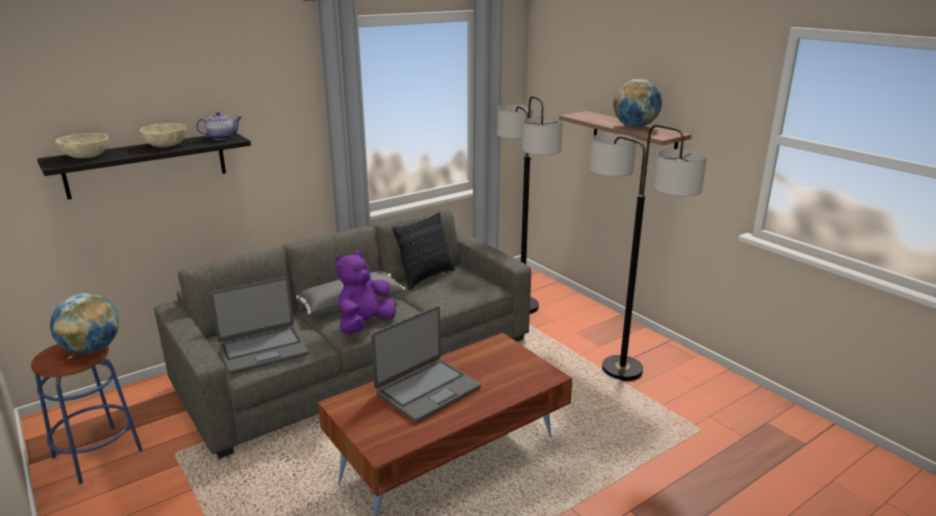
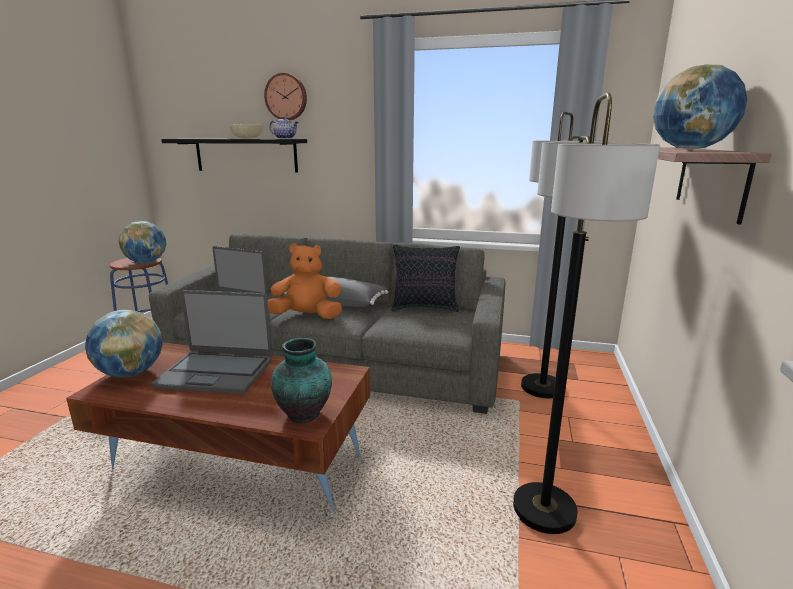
camera: 50 degrees right, 5 degrees down
beige bowl [55,133,109,158] -> none
purple plush toy [335,251,396,334] -> orange plush toy [268,243,342,319]
none -> globe [85,310,163,377]
none -> wall clock [264,73,307,120]
none -> vase [271,338,332,423]

